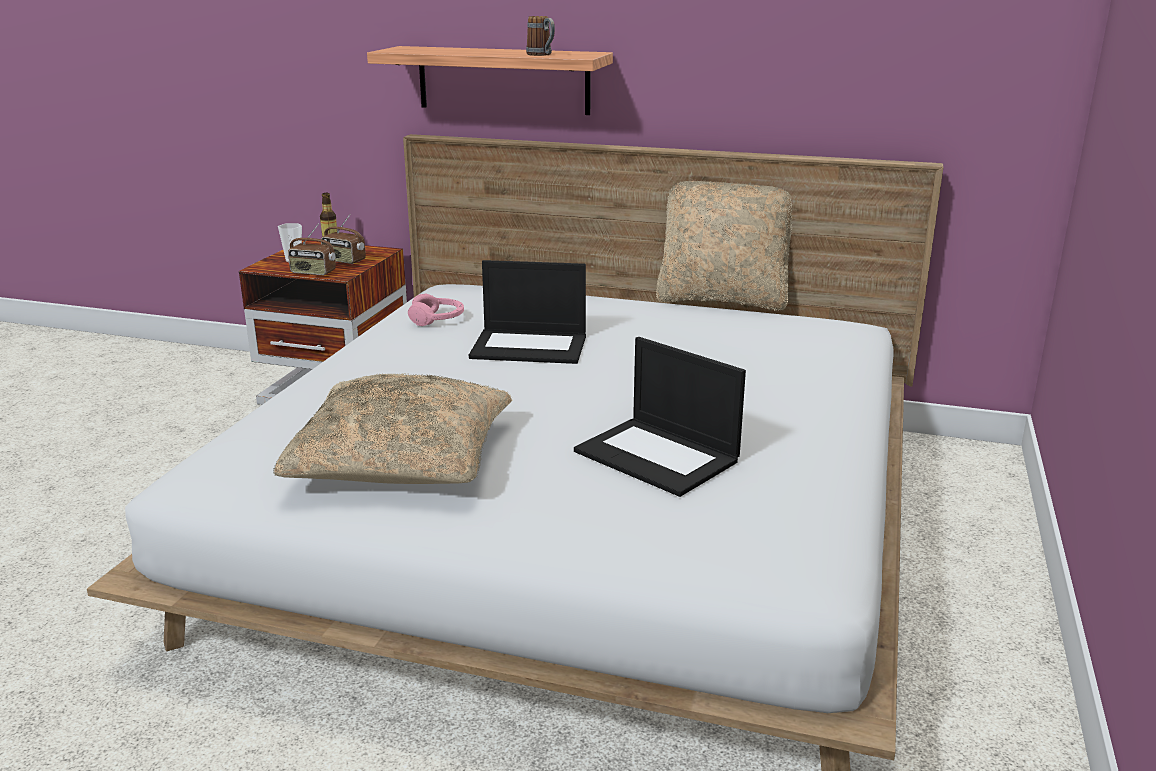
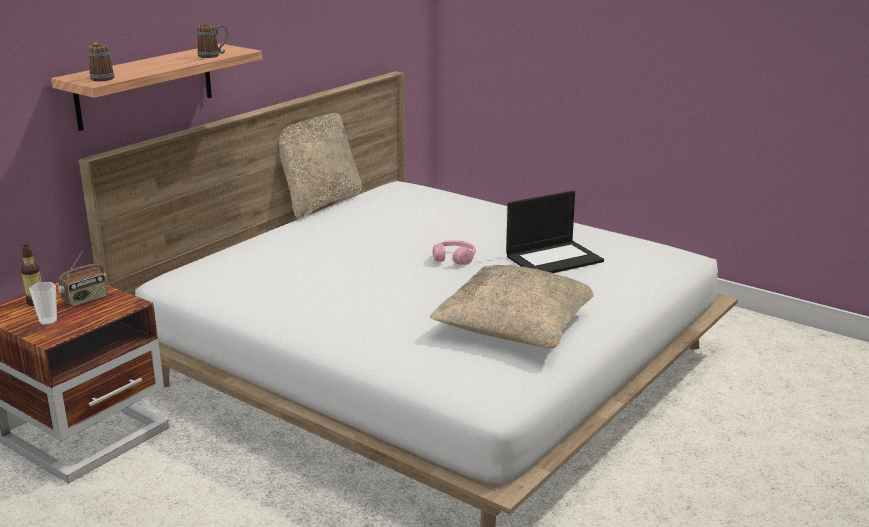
camera: 70 degrees left, 0 degrees up
radio [288,224,336,276] -> none
pink headphones [408,293,464,326] -> pink headphones moved to [433,241,476,265]
laptop [469,260,586,364] -> none
none -> mug [88,43,114,81]

